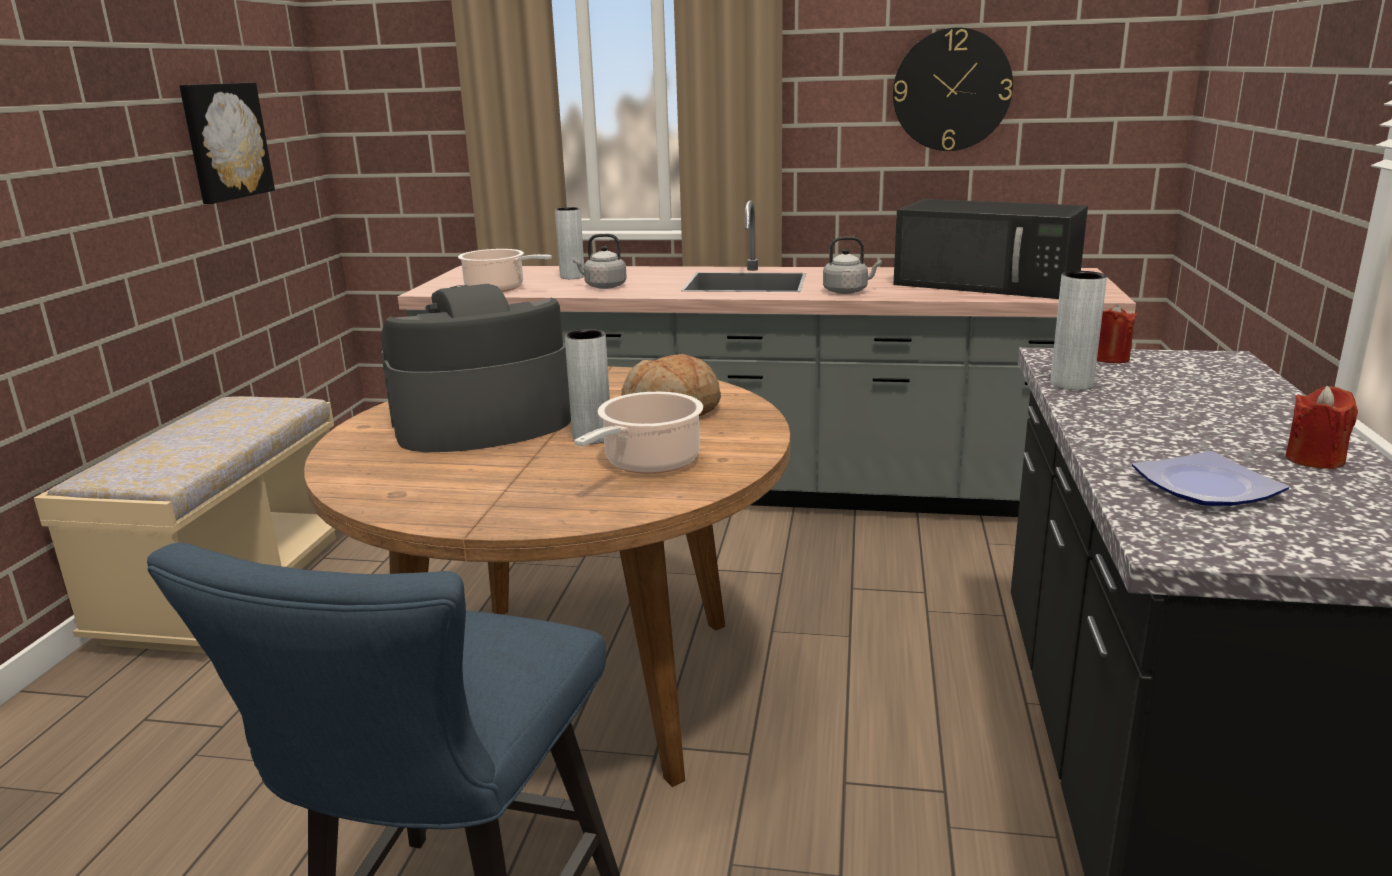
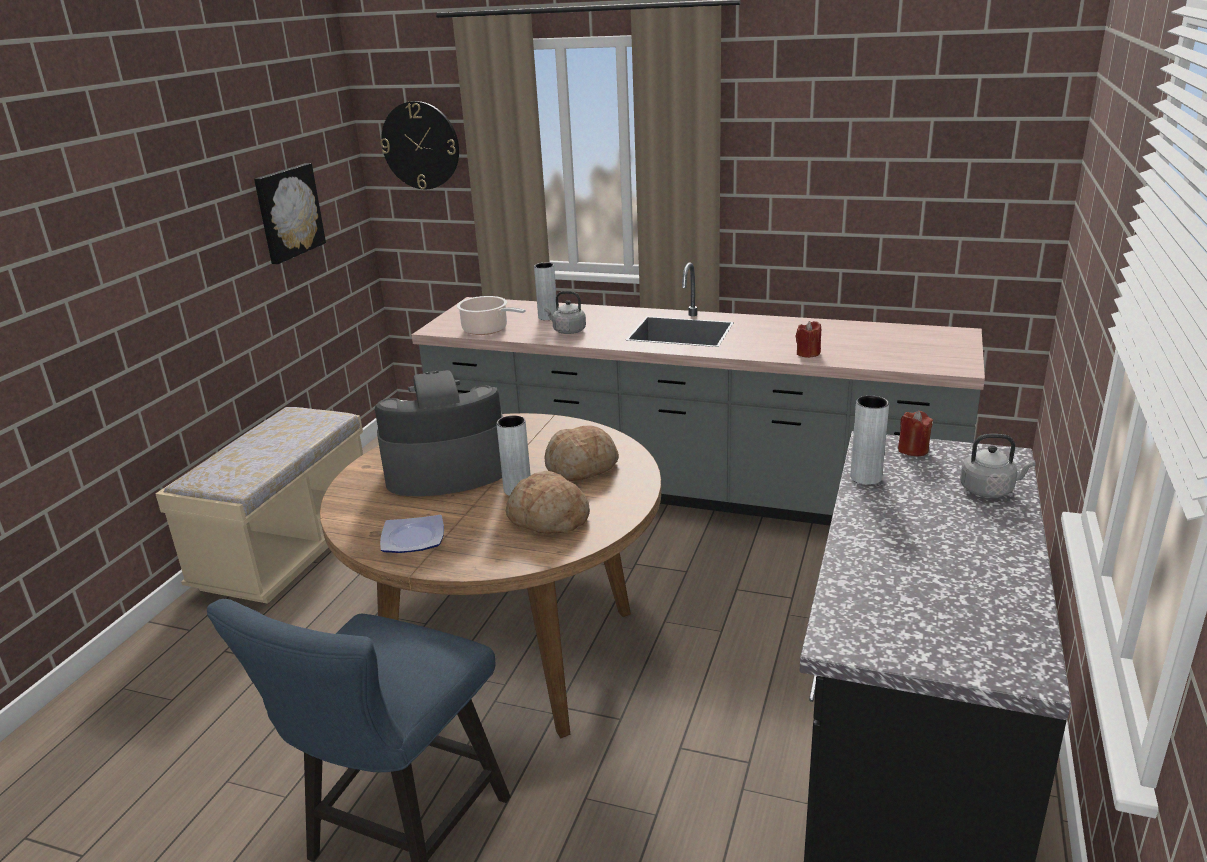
camera: 10 degrees right, 5 degrees up
cooking pot [574,392,703,474] -> bread [506,471,590,534]
grey kettle [823,236,882,294] -> grey kettle moved to [960,434,1036,498]
wall clock [893,28,1013,151] -> wall clock moved to [380,101,459,189]
black microwave [893,199,1088,299] -> none
plate [1132,451,1289,506] -> plate moved to [380,515,444,553]
red candle [1286,386,1358,469] -> red candle moved to [796,321,821,358]

